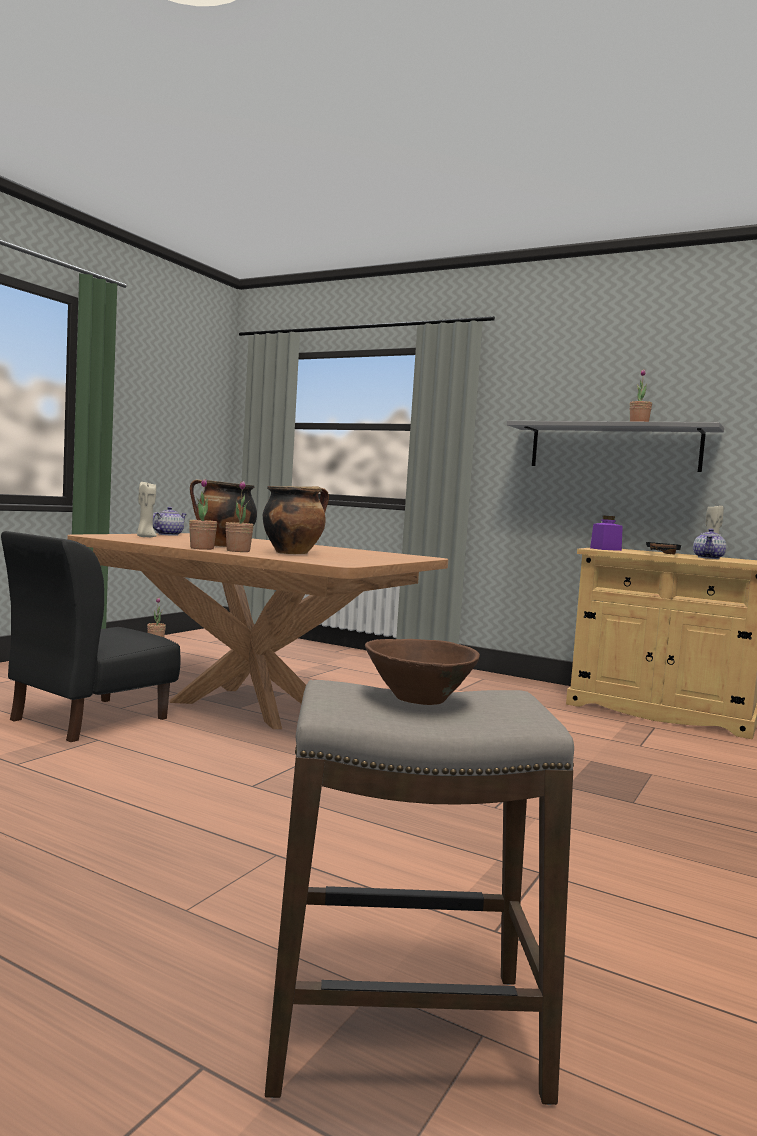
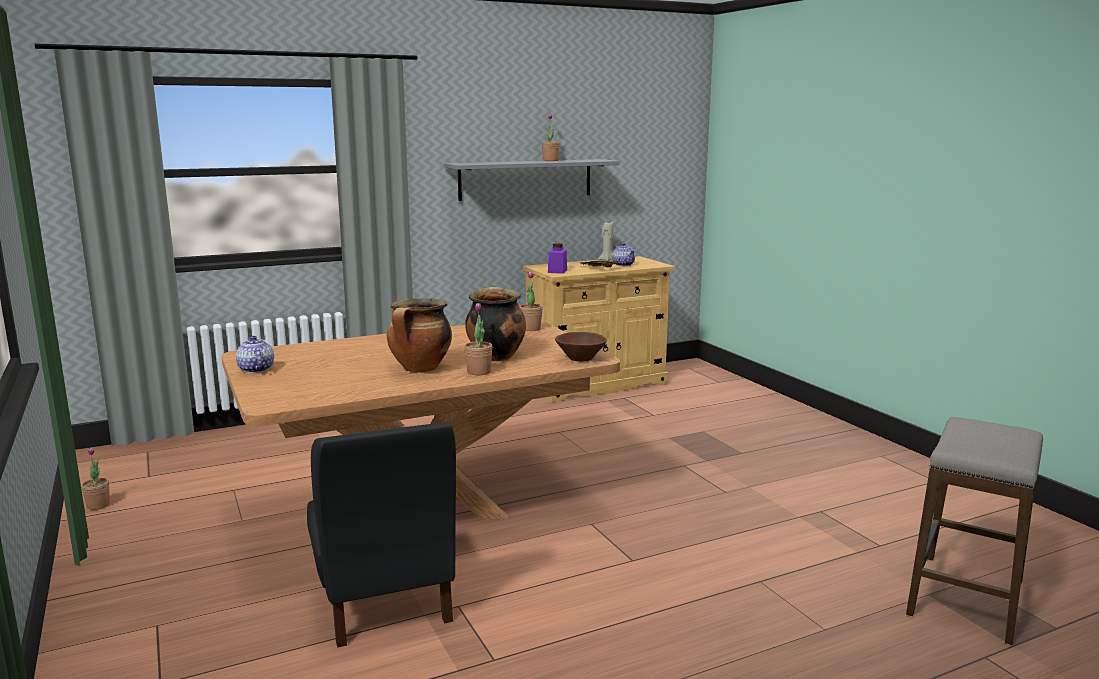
camera: 55 degrees left, 10 degrees up
beige candle [137,482,157,537] -> none
potted plant [189,478,217,550] -> potted plant moved to [519,271,543,331]
brown bowl [365,639,480,705] -> brown bowl moved to [555,332,607,362]

